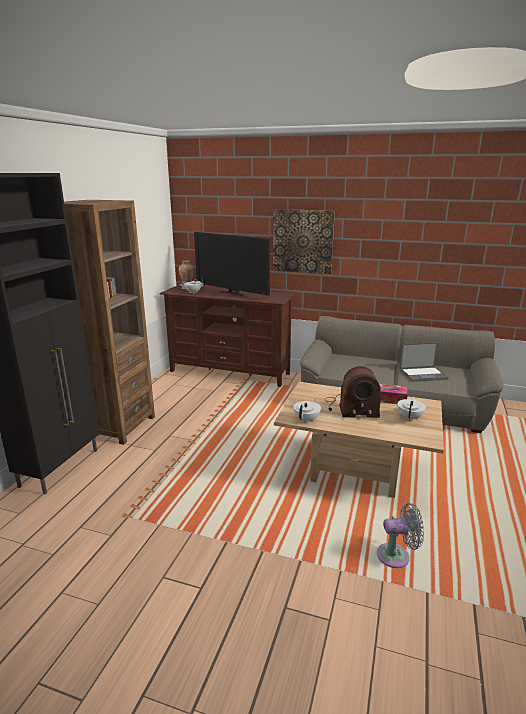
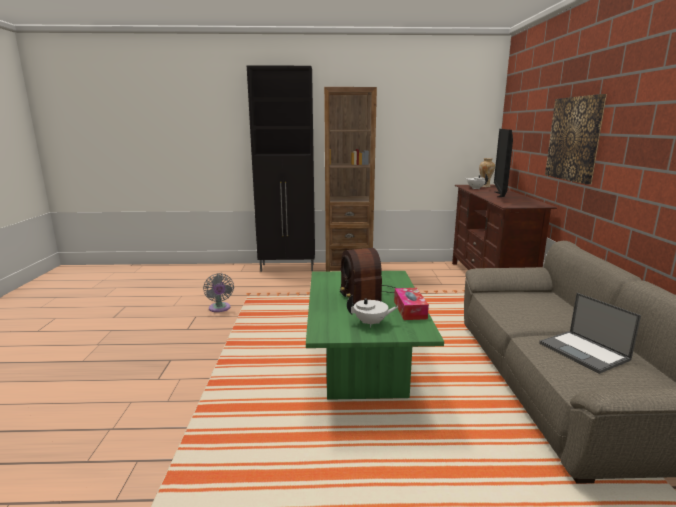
camera: 70 degrees right, 5 degrees down
beige coffee table [274,382,444,498] -> green coffee table [306,271,444,400]
white teapot [294,399,321,423] -> none
grey fan [377,503,424,568] -> grey fan moved to [203,273,234,312]

